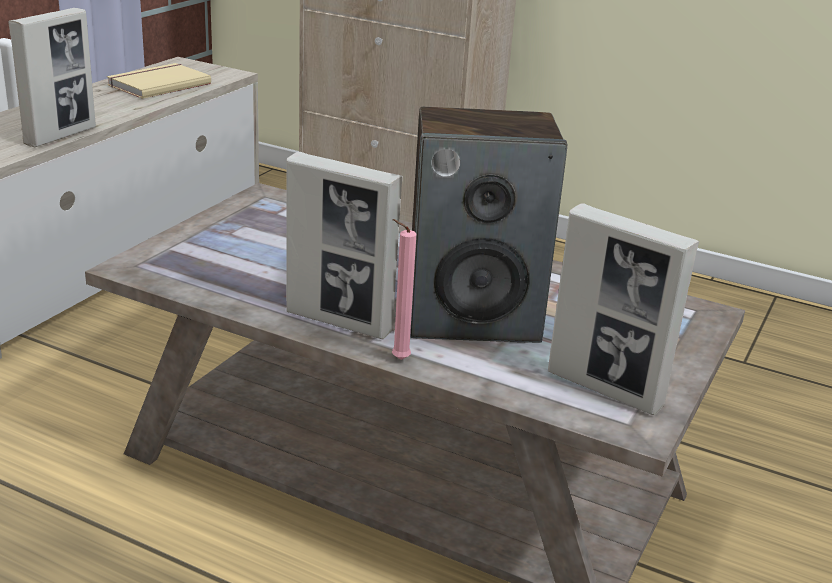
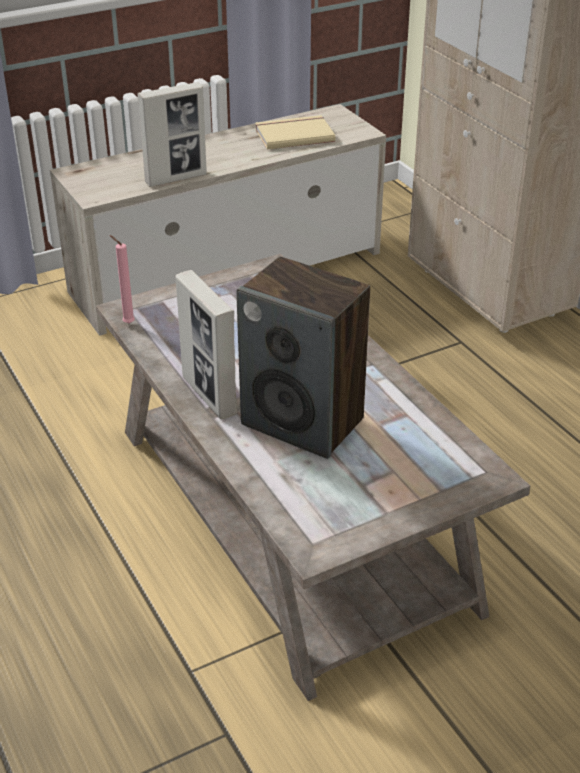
camera: 35 degrees right, 10 degrees up
pink candle [392,219,416,360] -> pink candle moved to [110,235,135,324]
picture frame [548,203,699,415] -> none

